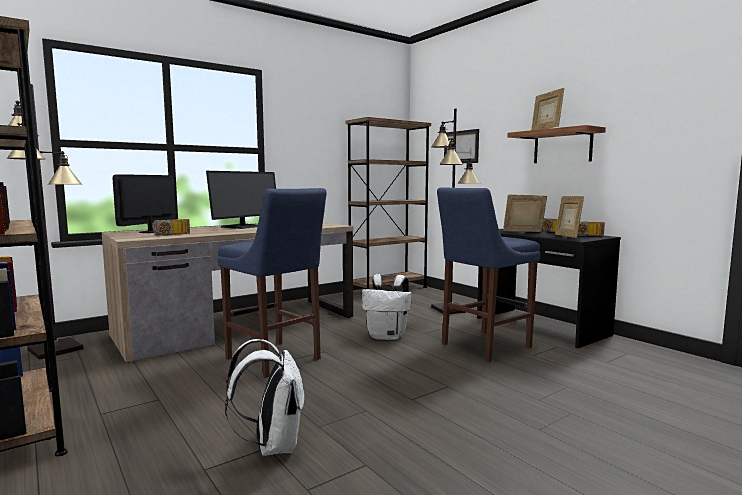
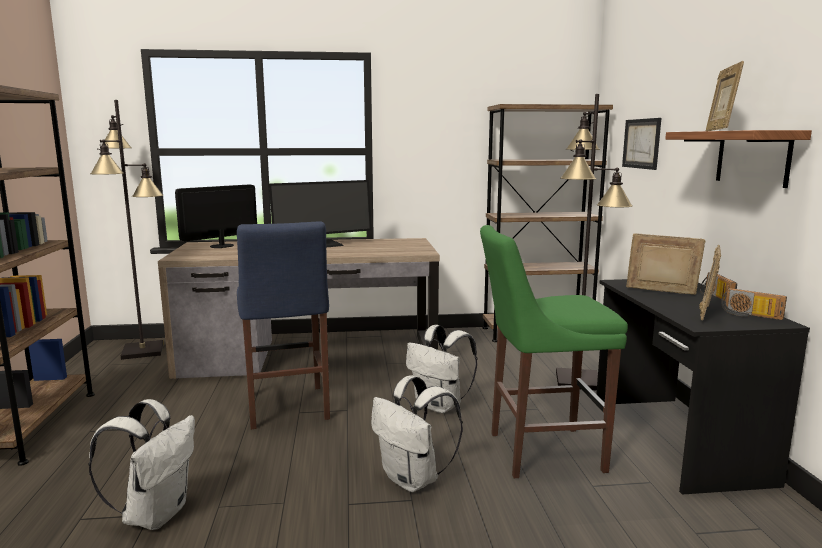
camera: 30 degrees right, 5 degrees up
radio [152,219,190,236] -> none
blue stool [437,187,541,362] -> green stool [480,225,628,478]
none -> white backpack [371,375,463,492]

